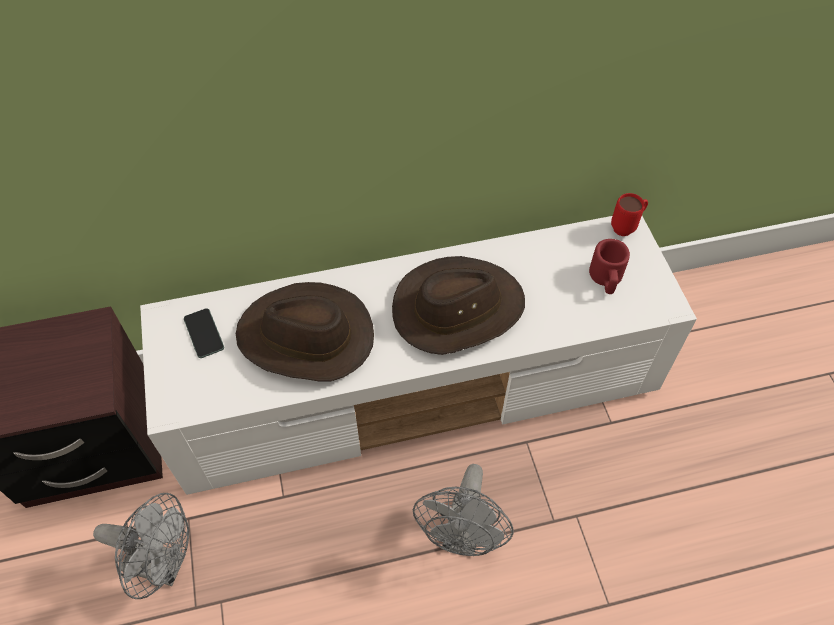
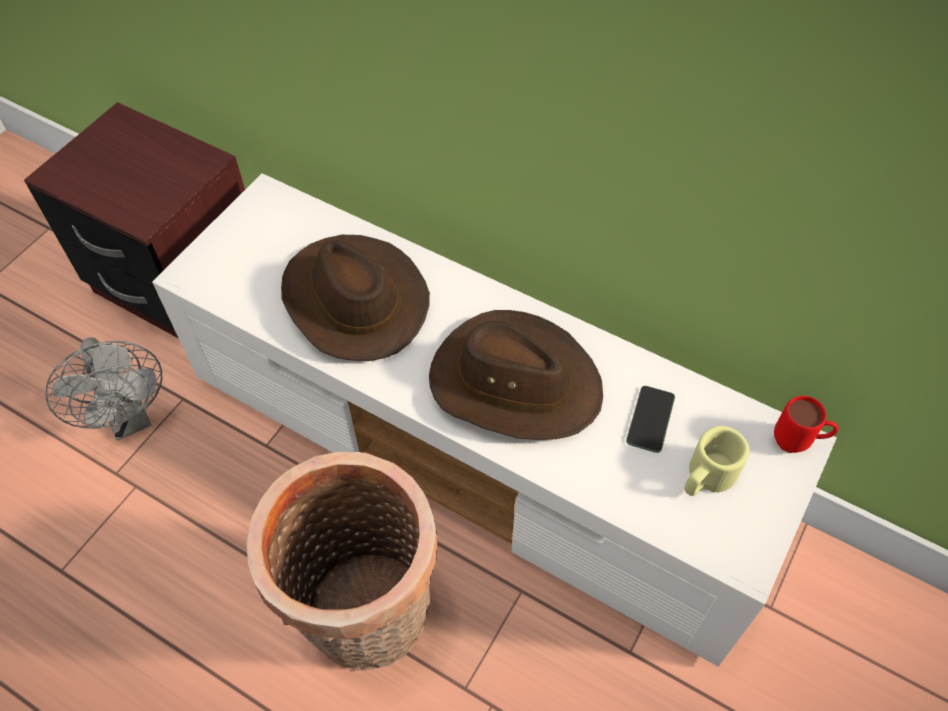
camera: 45 degrees right, 0 degrees up
phone [184,308,224,358] -> phone moved to [626,386,675,453]
grey fan [413,464,514,556] -> basket [246,452,437,671]
red mug [589,239,630,294] -> beige mug [684,426,750,496]

